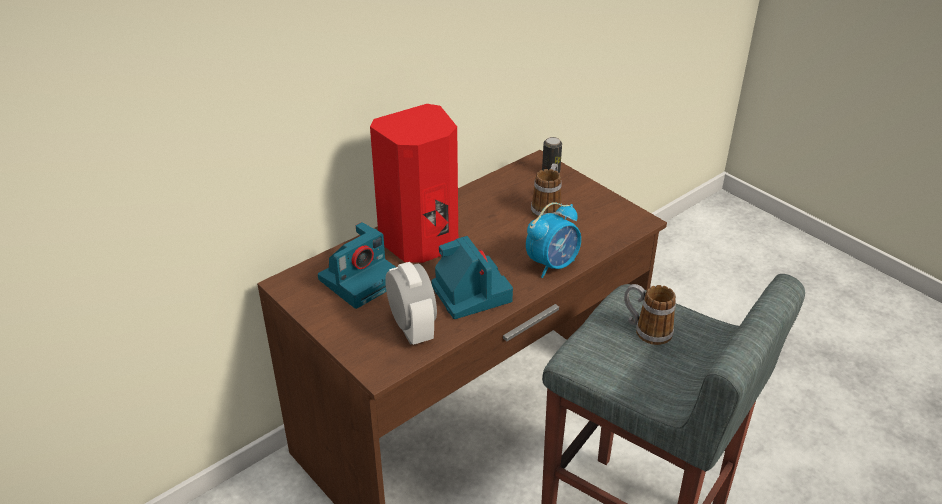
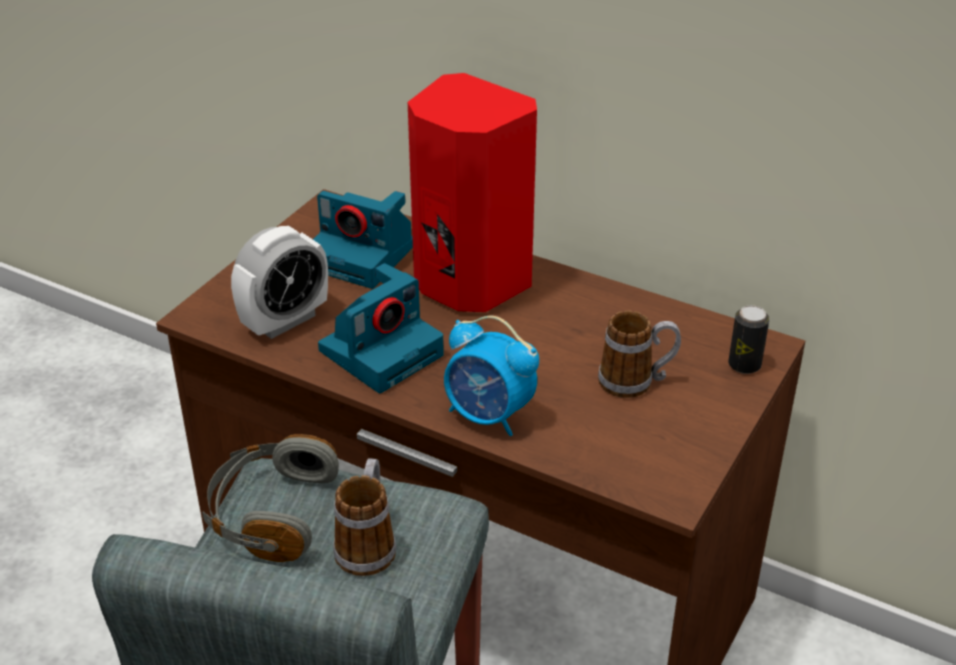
camera: 70 degrees right, 0 degrees up
none -> grey headphones [202,434,339,562]

